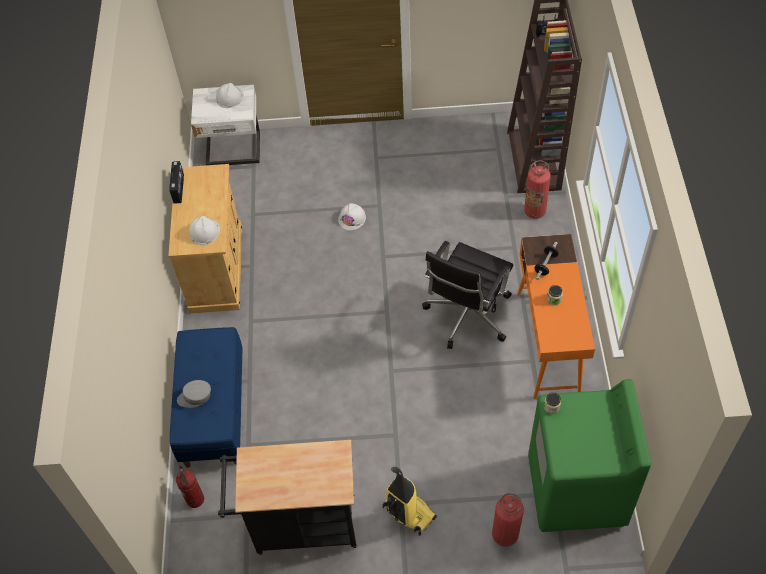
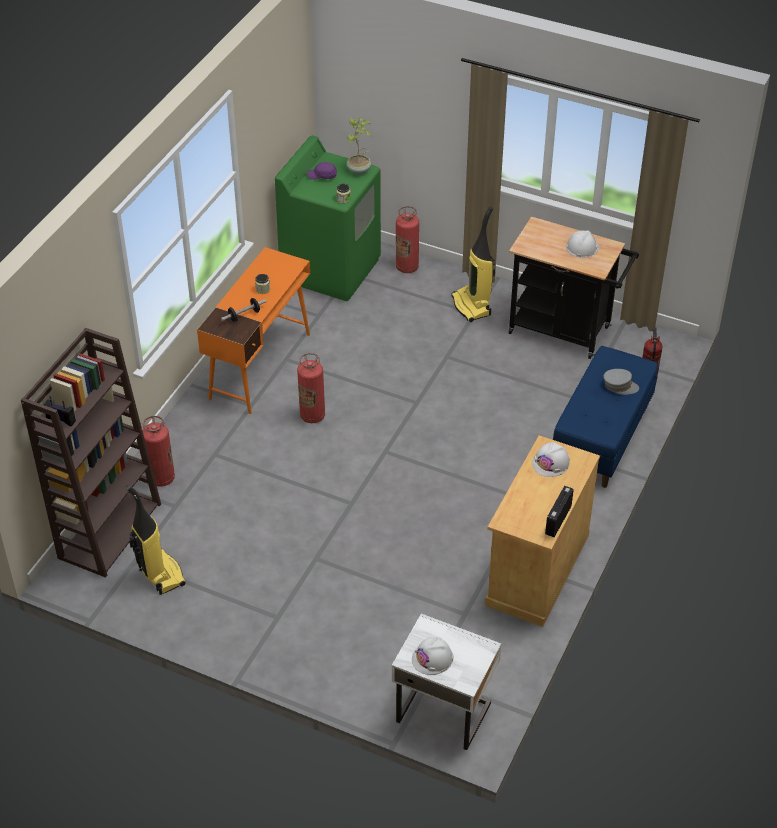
camera: 155 degrees left, 10 degrees down
white hard hat [338,203,366,230] -> white hard hat moved to [566,231,599,258]
black office chair [422,241,513,349] -> fire extinguisher [297,353,325,423]
none -> vacuum cleaner [126,485,186,595]
none -> purple cap [307,162,337,180]
none -> potted plant [346,118,371,175]

